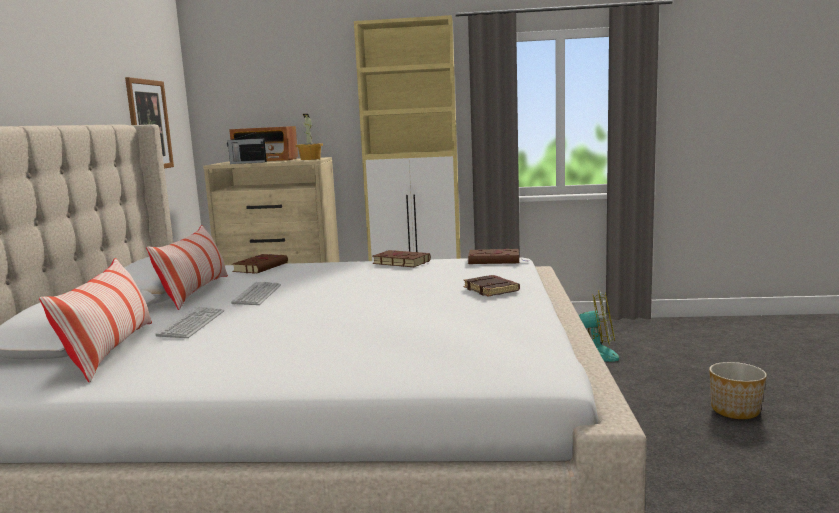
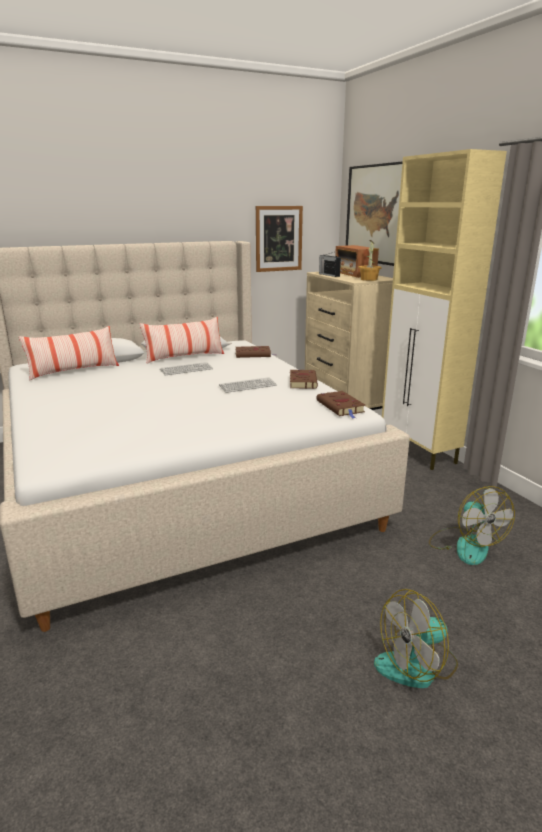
camera: 60 degrees right, 10 degrees up
keyboard [156,307,224,338] -> keyboard moved to [219,377,277,393]
brown book [463,275,520,297] -> none
planter [709,362,767,419] -> fan [374,589,458,688]
none -> picture [346,161,403,266]

